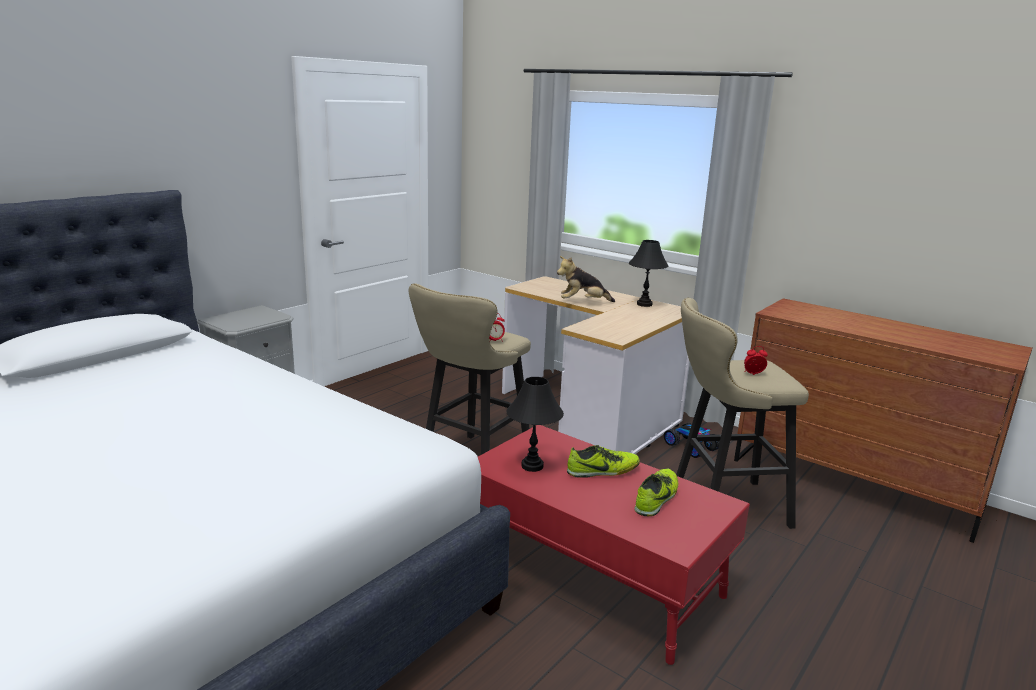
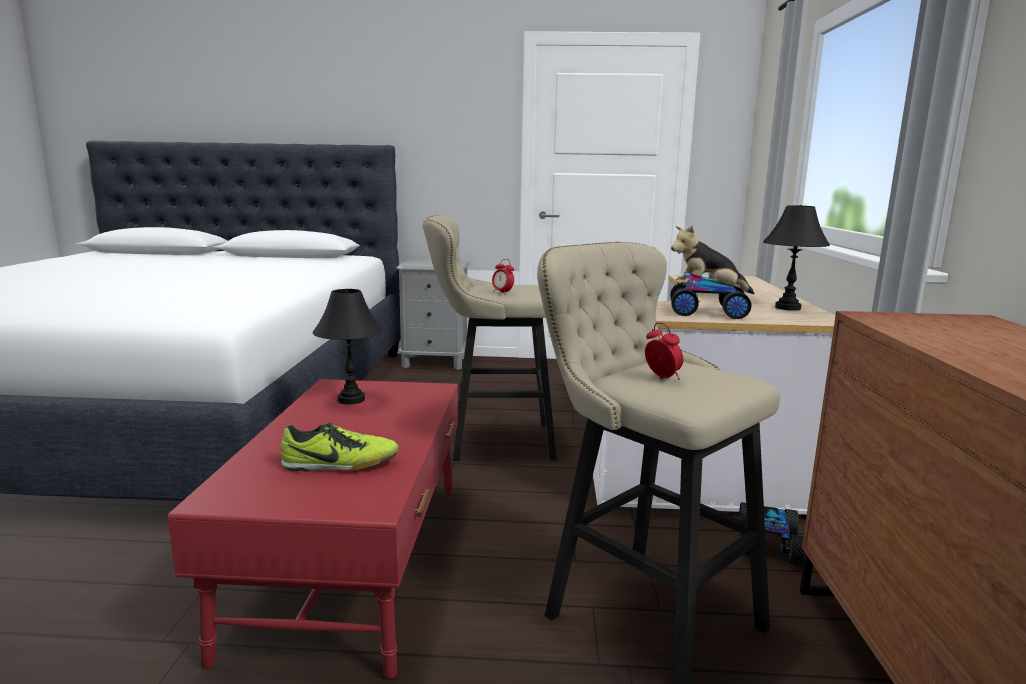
camera: 55 degrees right, 5 degrees down
plush toy [557,256,615,302] -> plush toy turned 45 degrees counterclockwise [671,225,754,294]
shoe [567,445,640,478] -> none
none -> toy car [670,272,752,319]

